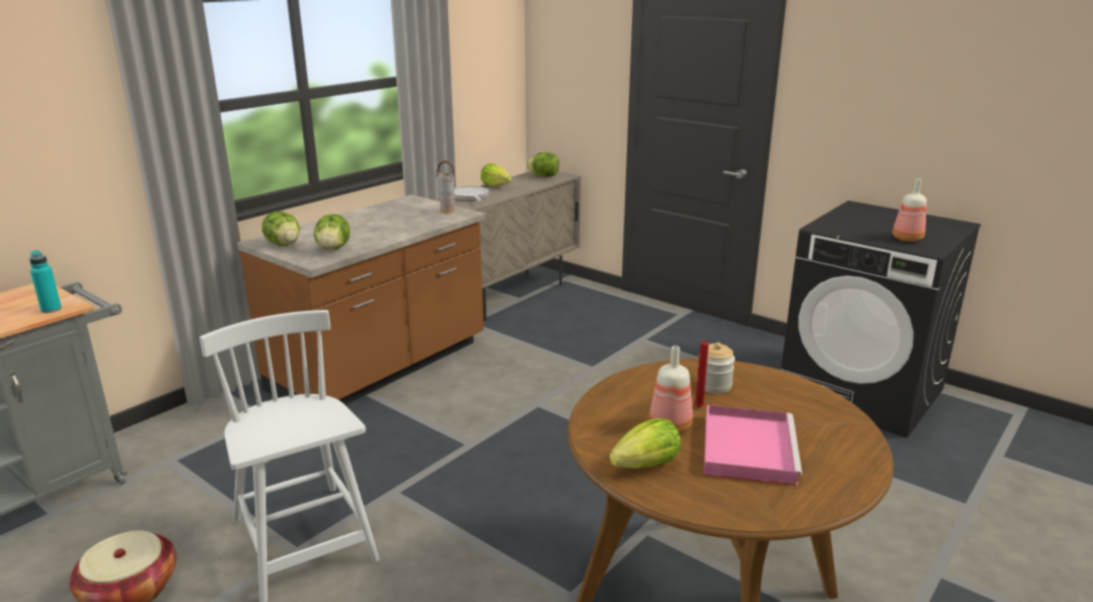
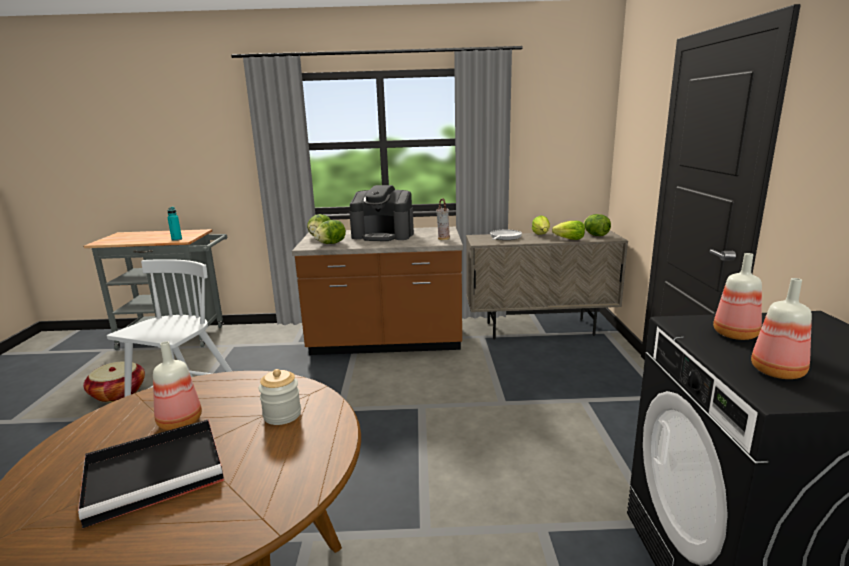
camera: 50 degrees right, 5 degrees down
lettuce [609,418,681,468] -> lettuce moved to [552,221,585,240]
red candle [694,339,711,407] -> none
pink tray [704,405,802,486] -> black tray [78,419,224,528]
none -> coffee machine [349,185,414,241]
none -> bottle [713,253,762,340]

